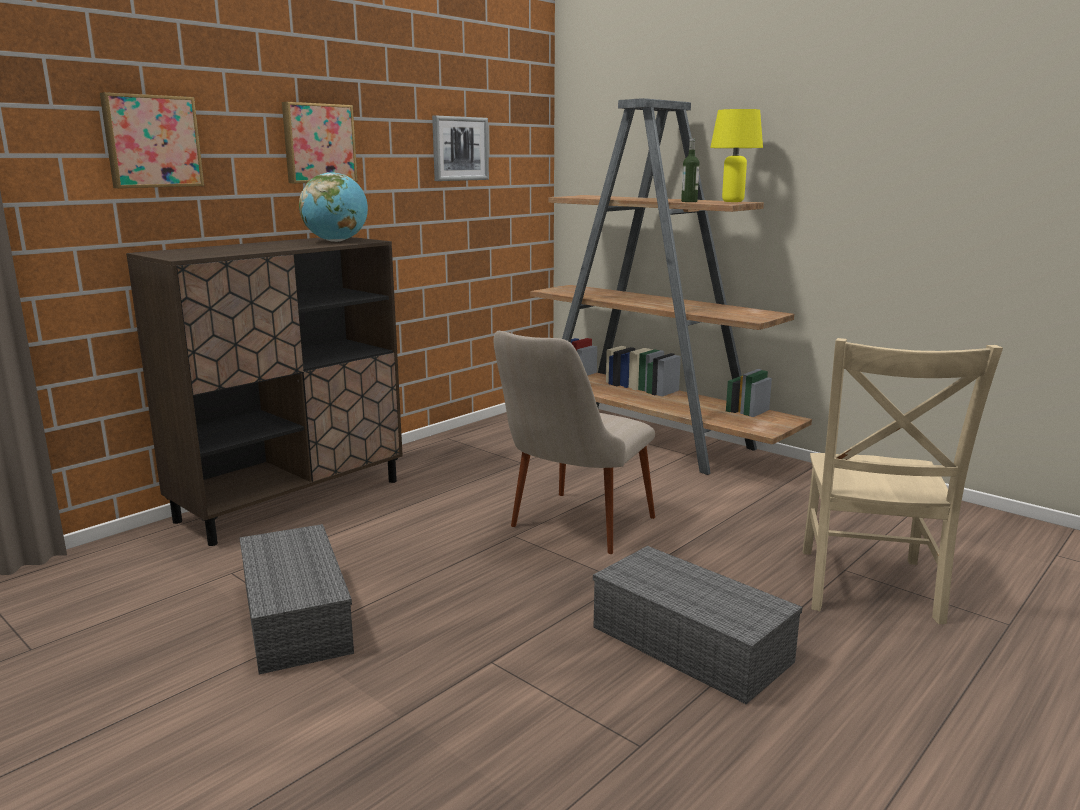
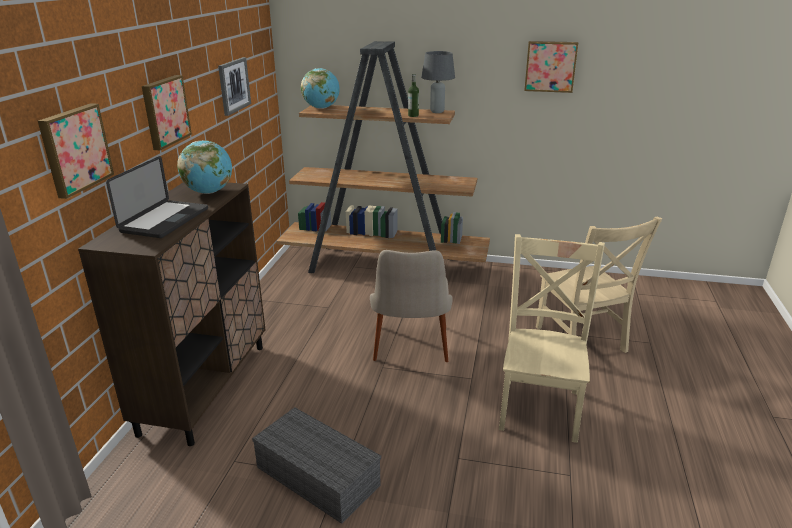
camera: 30 degrees left, 10 degrees up
grey storage box [593,546,802,704] -> beige chair [499,234,605,443]
yellow table lamp [710,109,763,202] -> grey table lamp [421,51,455,113]
none -> laptop [106,156,208,238]
none -> globe [301,68,340,109]
none -> picture [524,41,578,93]

